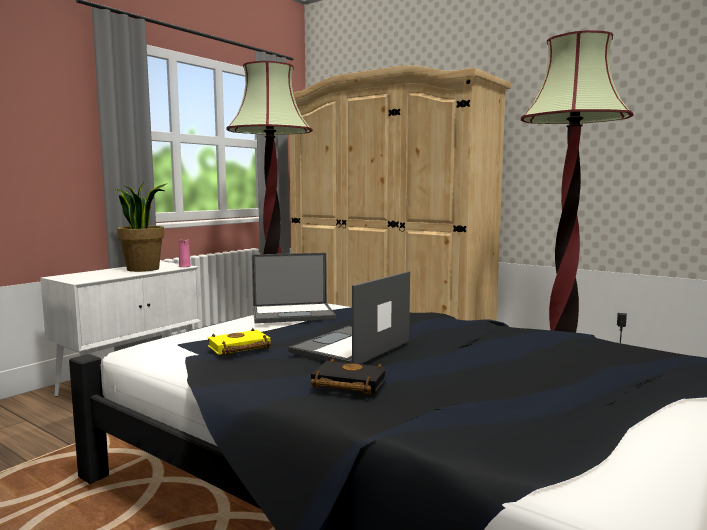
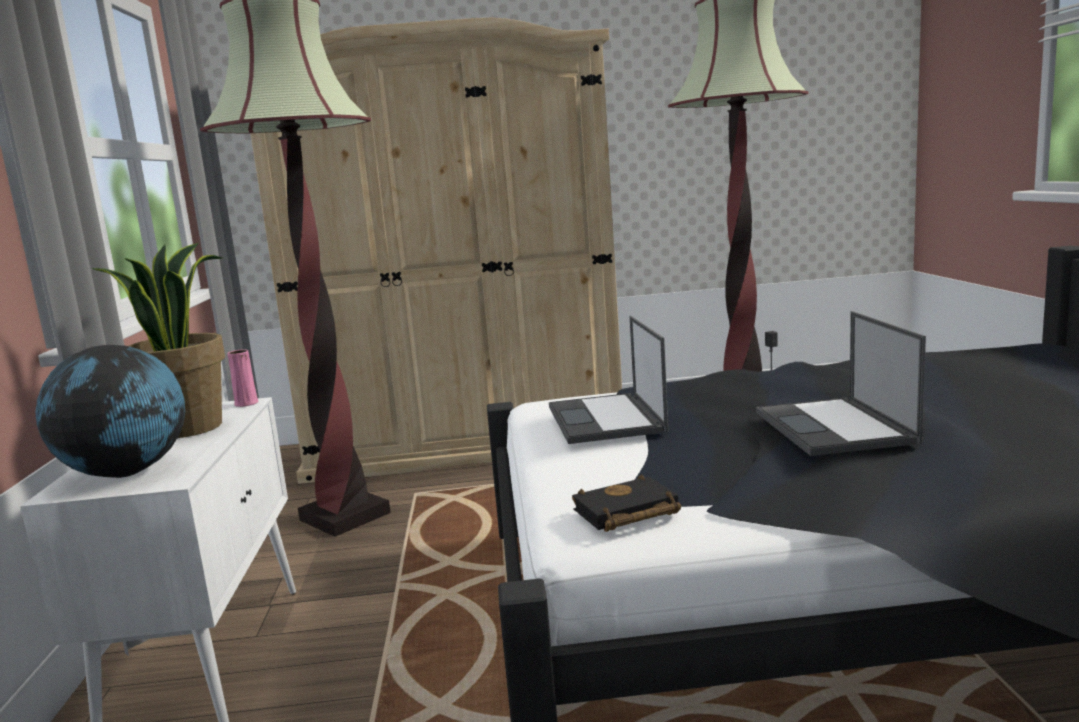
camera: 40 degrees left, 5 degrees up
yellow book [207,328,271,356] -> none
laptop [252,253,336,323] -> laptop turned 135 degrees clockwise [549,316,668,444]
black book [311,358,387,394] -> black book moved to [572,474,681,532]
none -> globe [35,345,185,478]

